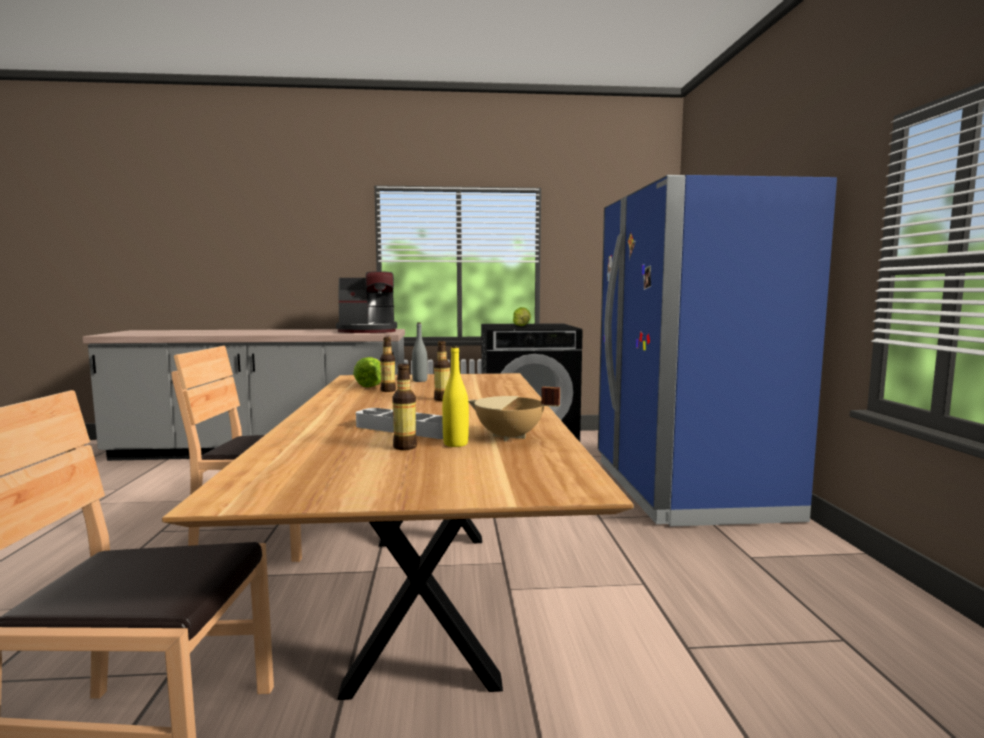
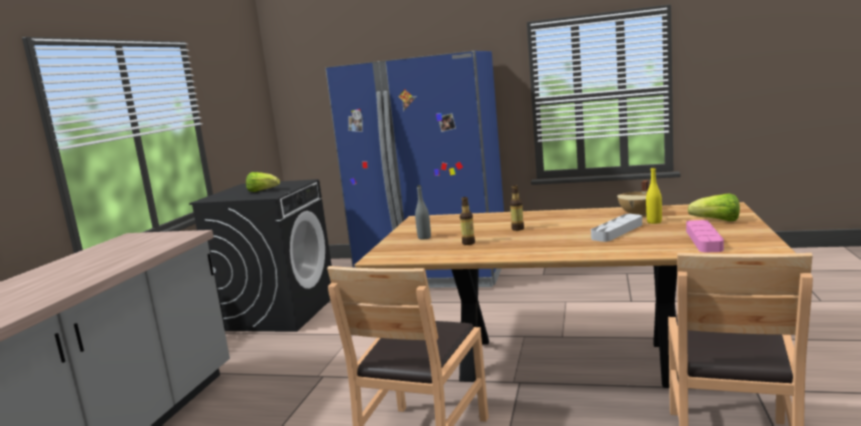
camera: 70 degrees left, 5 degrees up
coffee machine [336,271,397,333] -> none
lettuce [353,357,381,387] -> lettuce moved to [688,193,740,221]
bottle [392,364,417,450] -> none
none -> pink tray [686,220,724,252]

